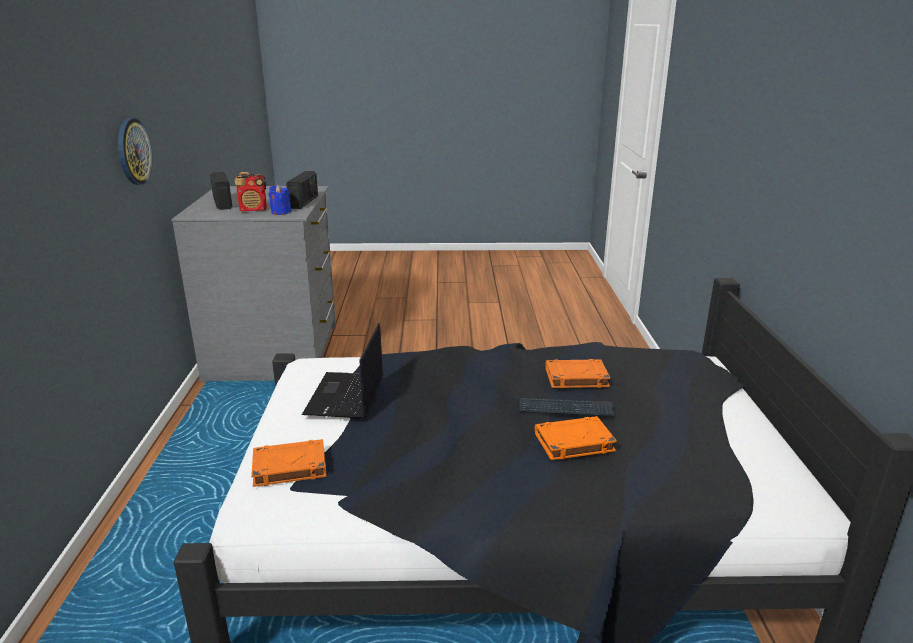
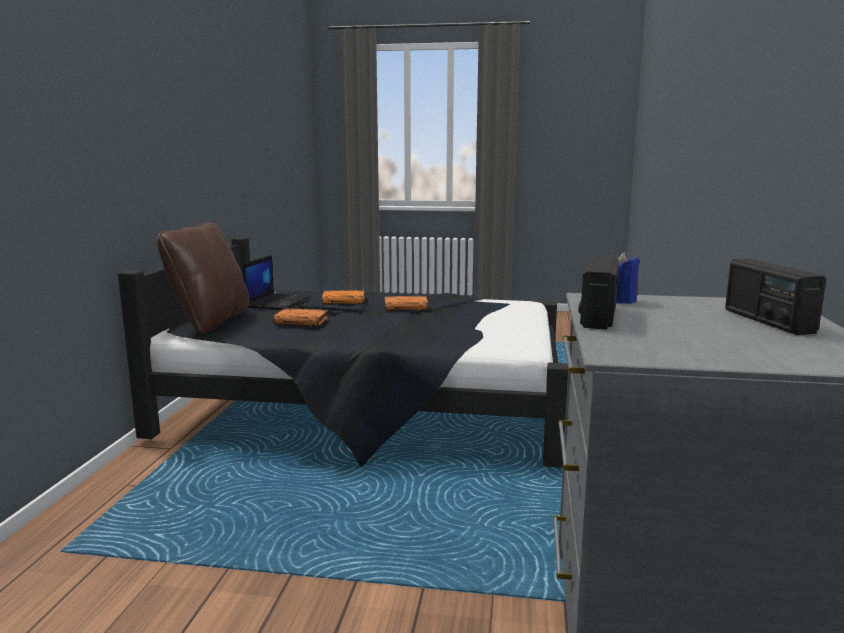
camera: 170 degrees left, 10 degrees down
wall clock [118,118,152,185] -> none
radio [234,172,267,211] -> none
orange book [251,439,327,487] -> orange book moved to [385,296,428,311]
laptop [302,323,383,419] -> laptop moved to [243,255,310,310]
none -> brown pillow [157,222,250,334]

